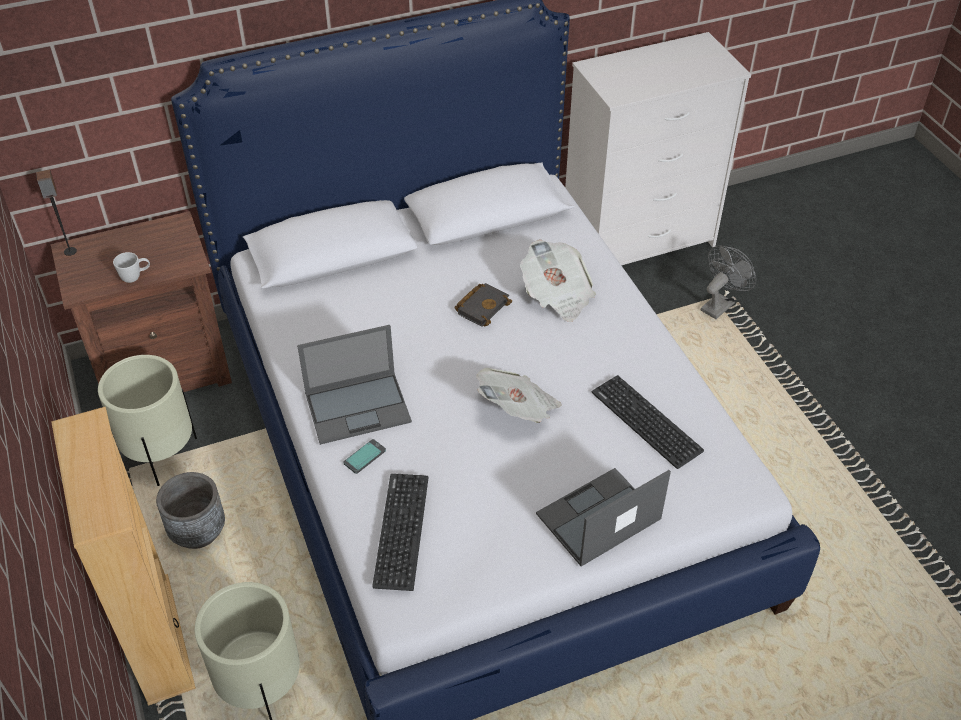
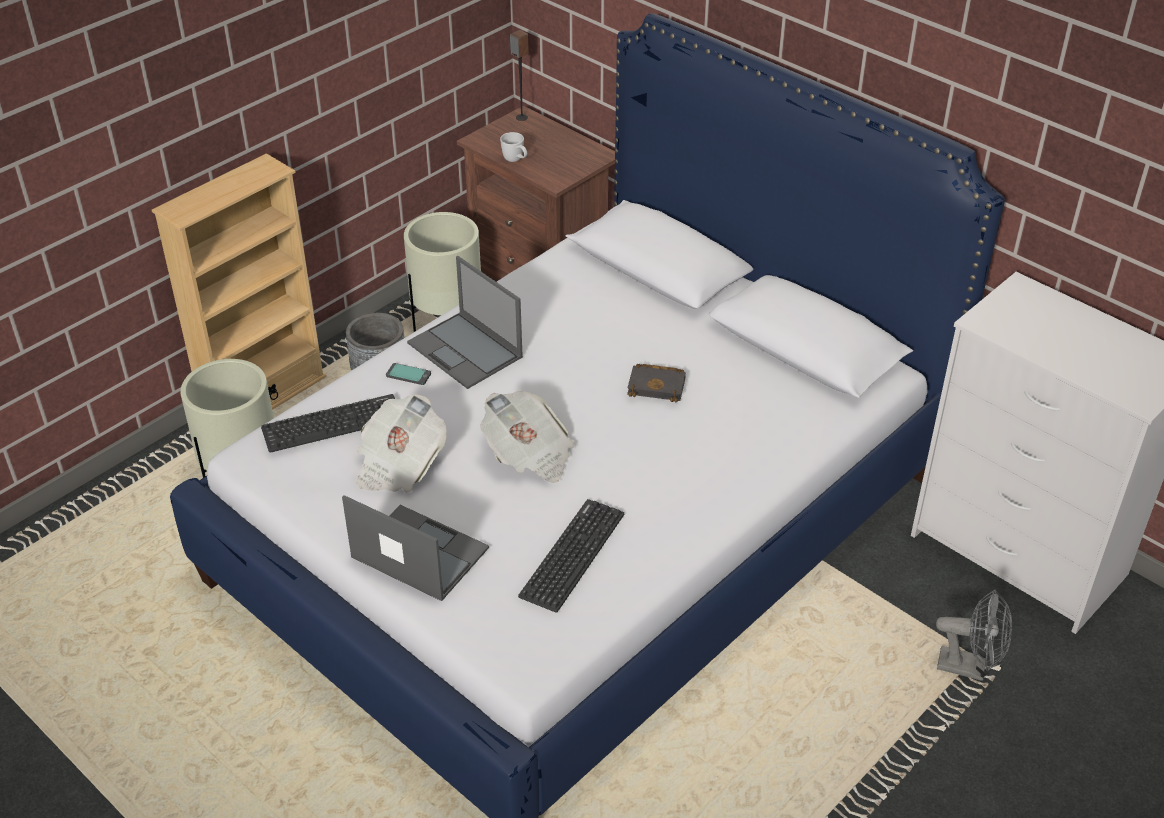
camera: 65 degrees right, 5 degrees down
newspaper [520,239,596,322] -> newspaper moved to [357,394,447,493]

